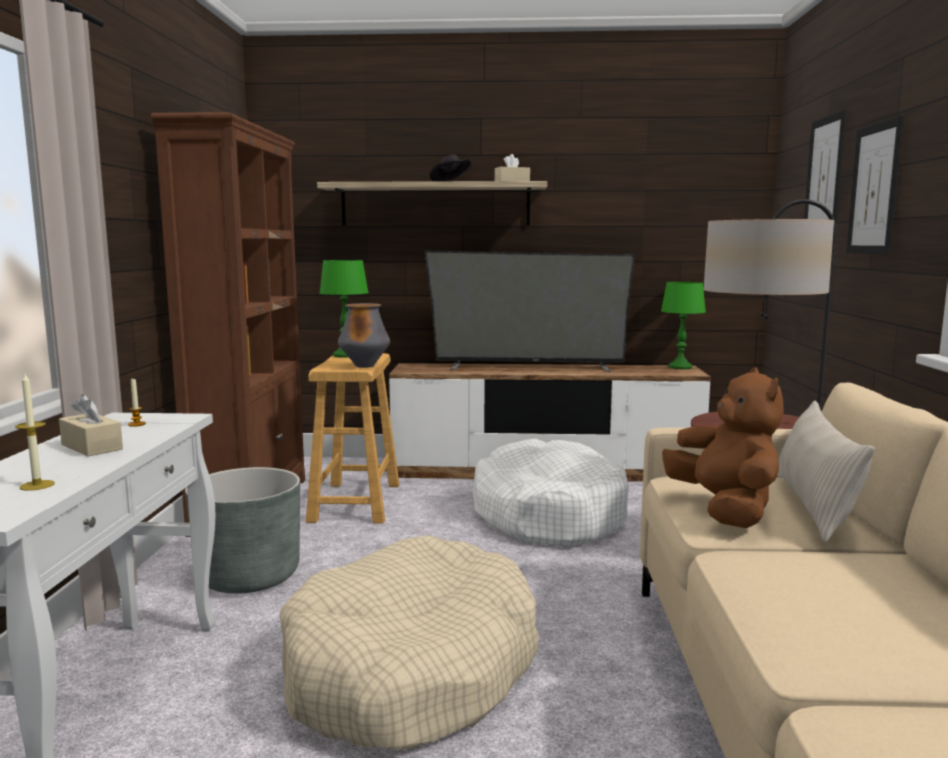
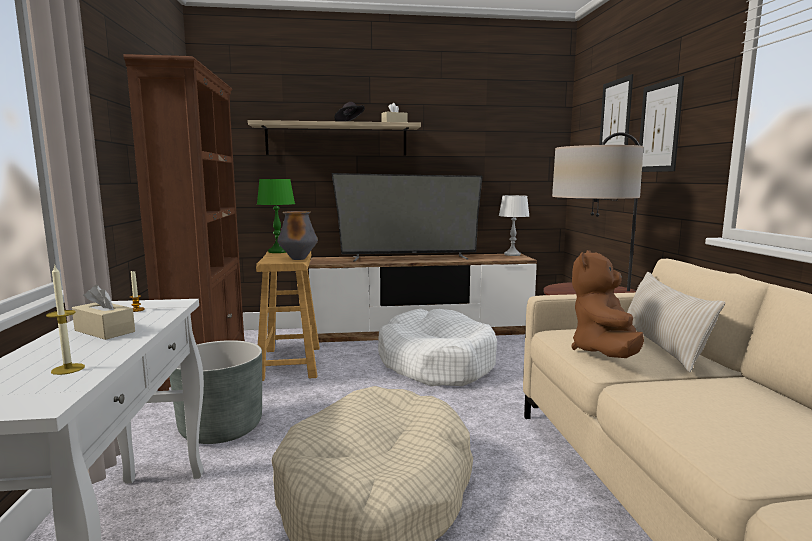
camera: 10 degrees left, 0 degrees up
green table lamp [661,282,706,369] -> white table lamp [499,195,529,256]
brown plush toy [662,368,784,528] -> brown plush toy turned 135 degrees counterclockwise [571,250,644,358]

